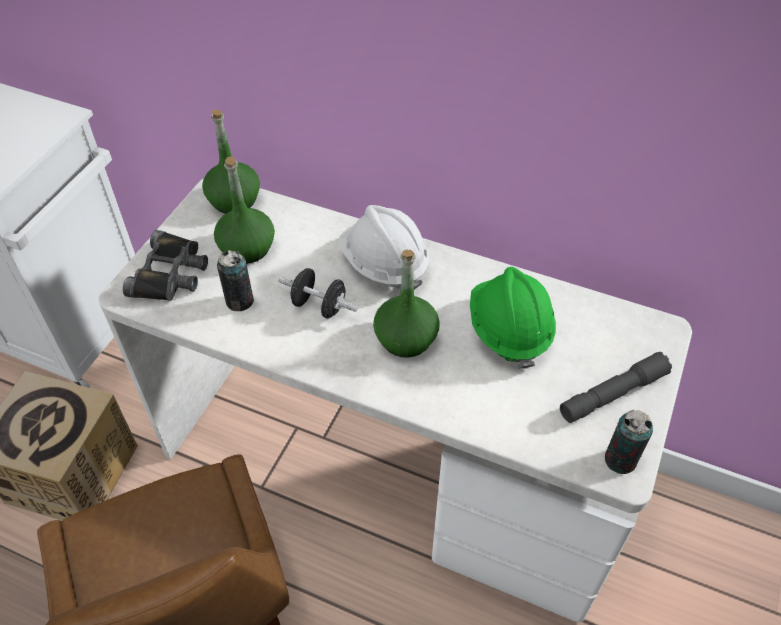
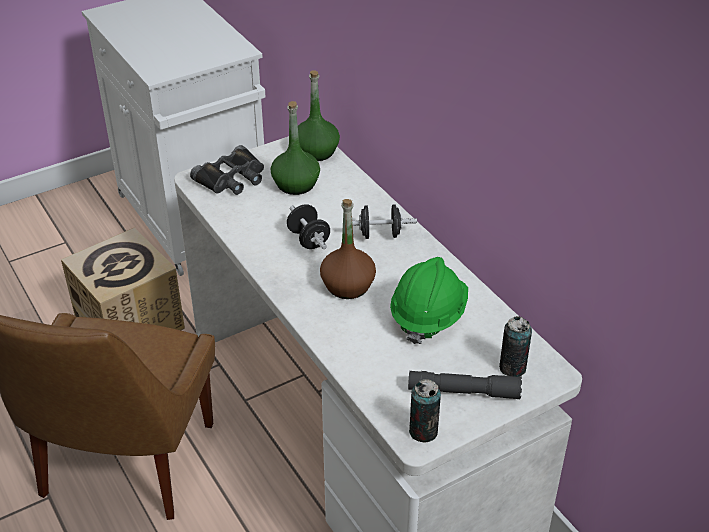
camera: 35 degrees right, 10 degrees down
can [217,250,254,311] -> can moved to [499,316,532,377]
white hard hat [338,205,429,290] -> black dumbbell [352,204,417,239]
green bottle [373,250,440,358] -> brown bottle [320,199,376,299]

